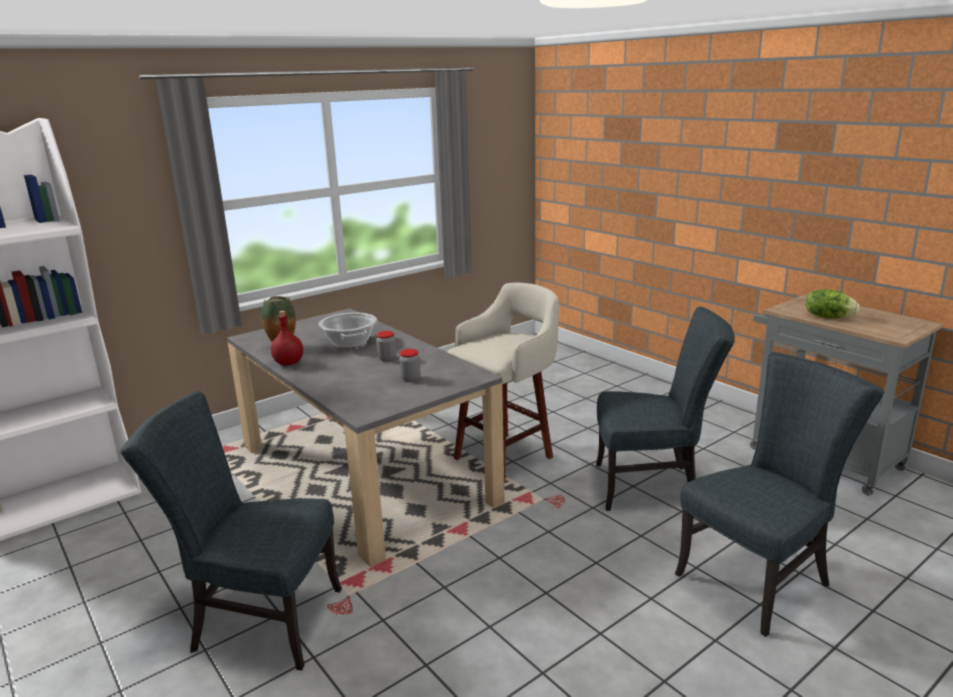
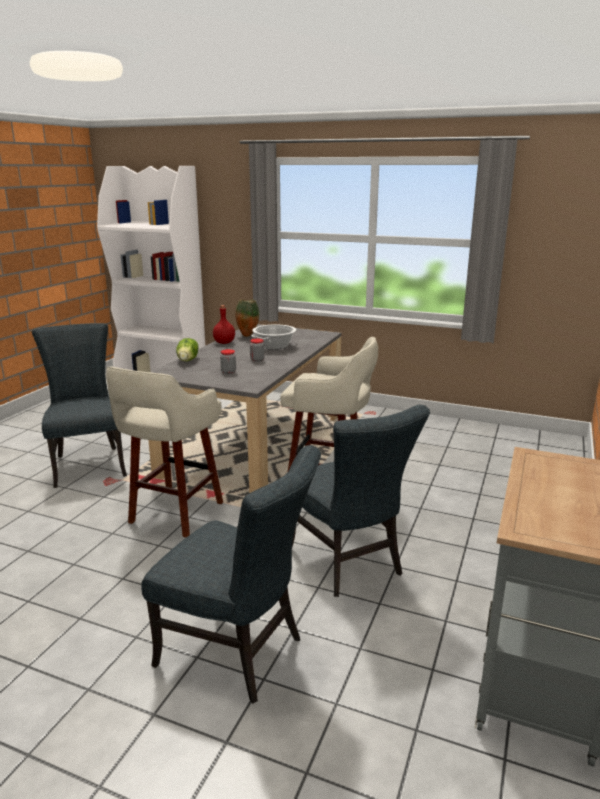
camera: 60 degrees right, 0 degrees up
lettuce [806,289,859,318] -> lettuce moved to [176,338,199,361]
none -> beige stool [106,366,223,537]

